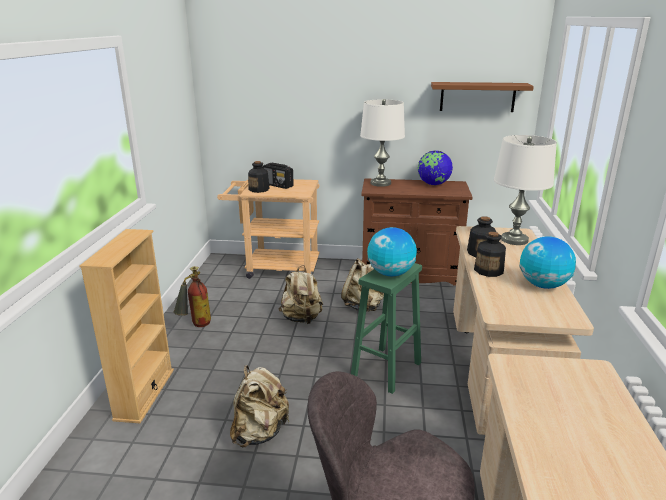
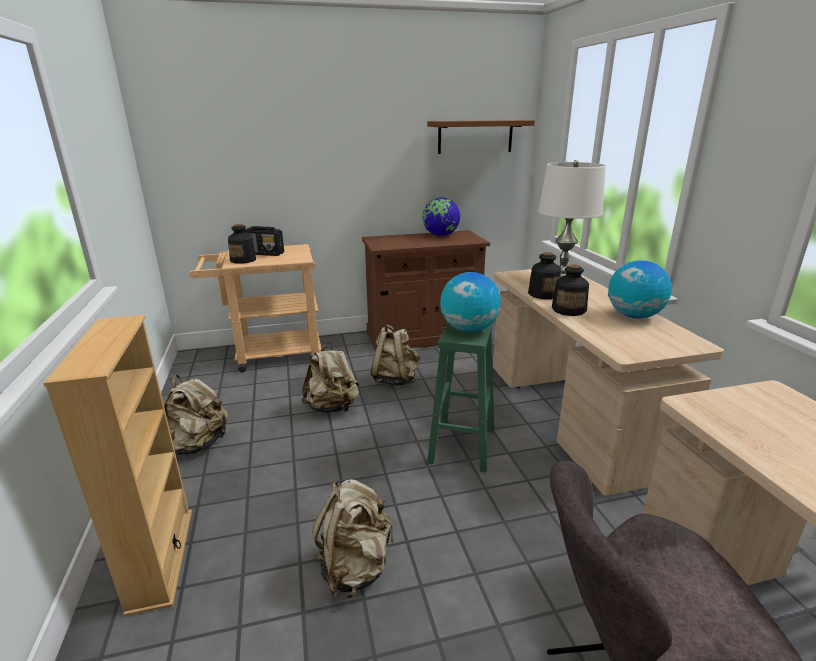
camera: 20 degrees left, 0 degrees up
fire extinguisher [173,266,211,327] -> beige backpack [164,375,229,455]
white table lamp [360,99,405,187] -> none

